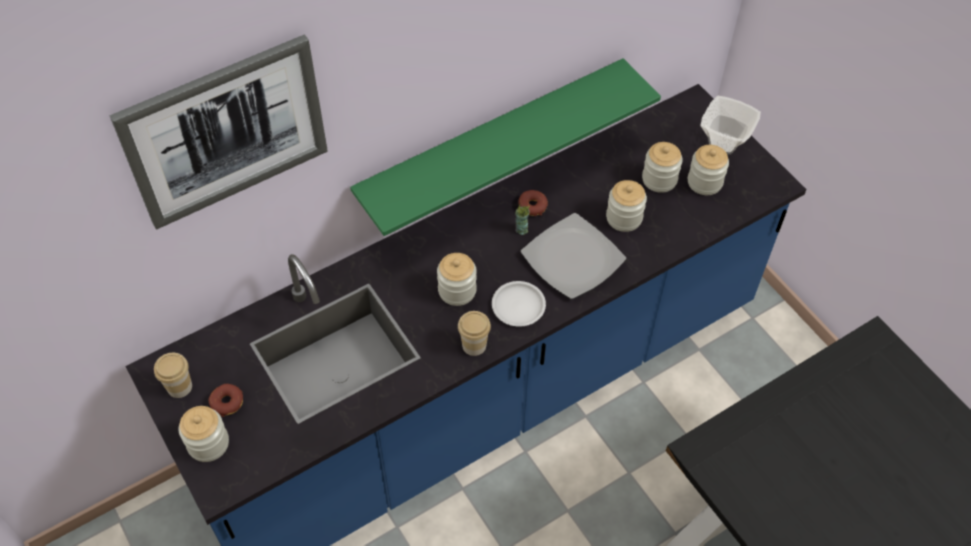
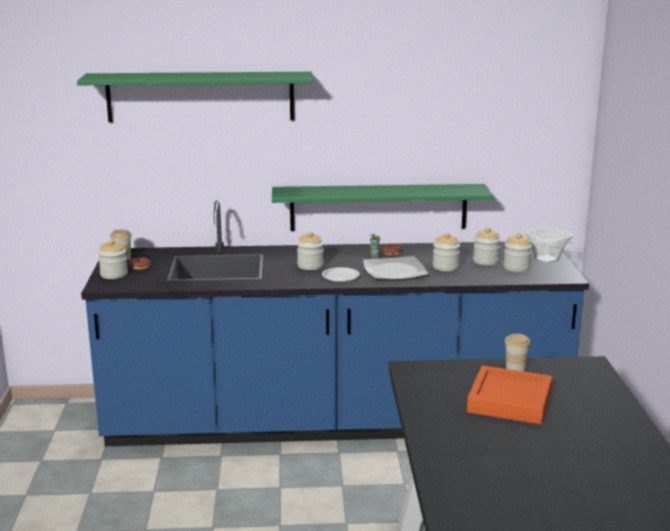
camera: 30 degrees right, 35 degrees down
picture [110,34,328,230] -> green shelf [77,72,313,122]
cup [458,311,491,356] -> cup moved to [505,334,531,371]
none -> orange tray [467,366,553,425]

